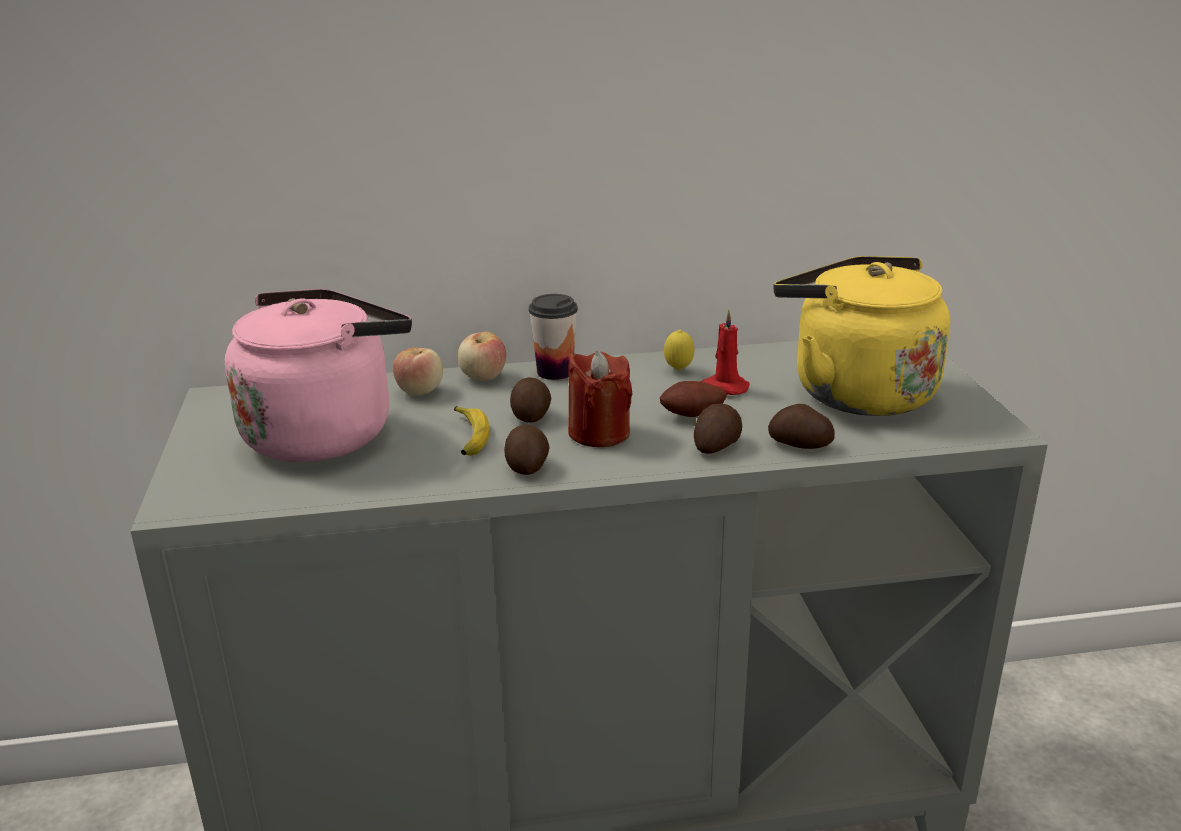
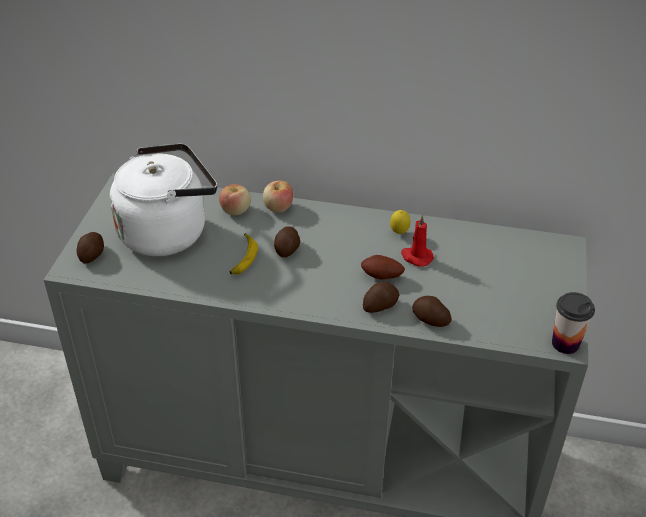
camera: 20 degrees right, 15 degrees up
pink kettle [225,289,412,462] -> white kettle [110,143,217,256]
potato [504,425,549,475] -> potato moved to [77,232,104,263]
cup [529,294,578,380] -> cup moved to [552,292,595,354]
red candle [568,350,632,447] -> none
yellow kettle [773,256,950,416] -> none

